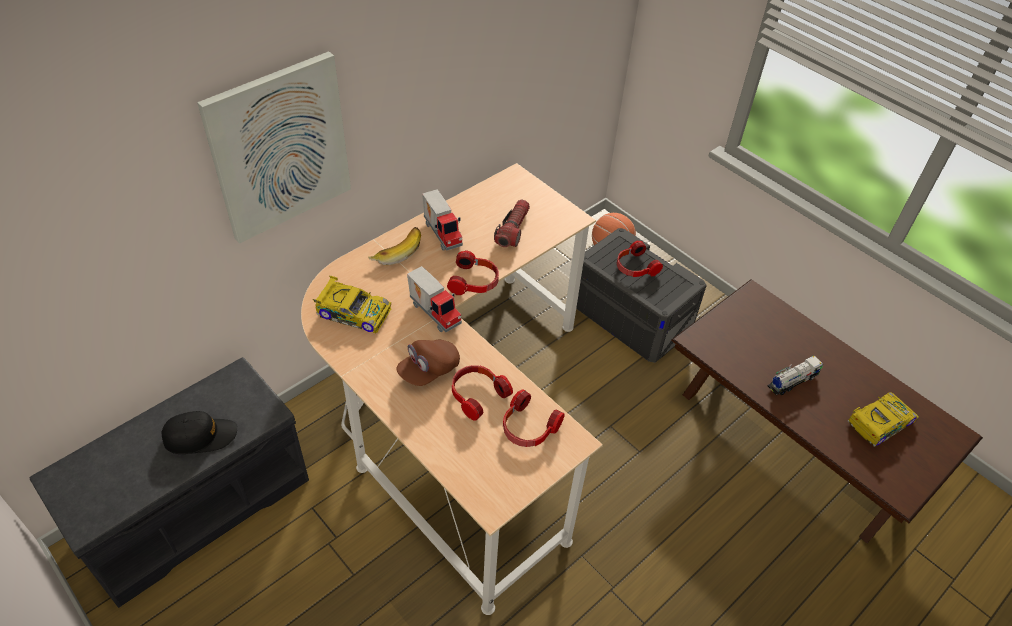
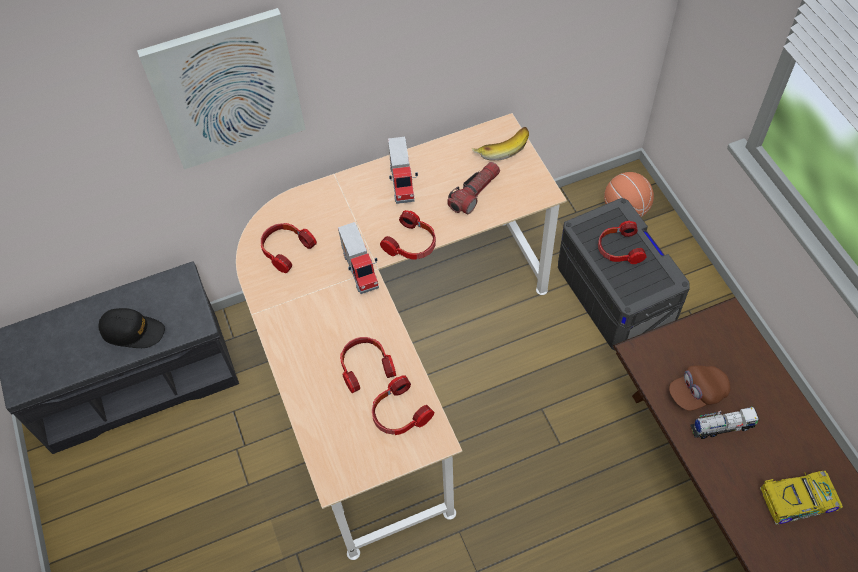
camera: 25 degrees right, 10 degrees up
toy car [313,275,391,333] -> headphones [261,223,317,273]
banana [367,227,421,265] -> banana moved to [472,127,529,161]
brown cap [397,340,460,386] -> brown cap moved to [669,365,730,411]

